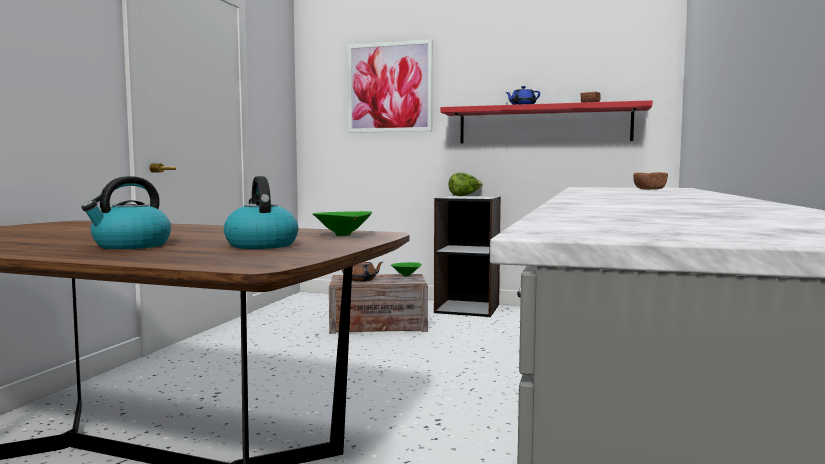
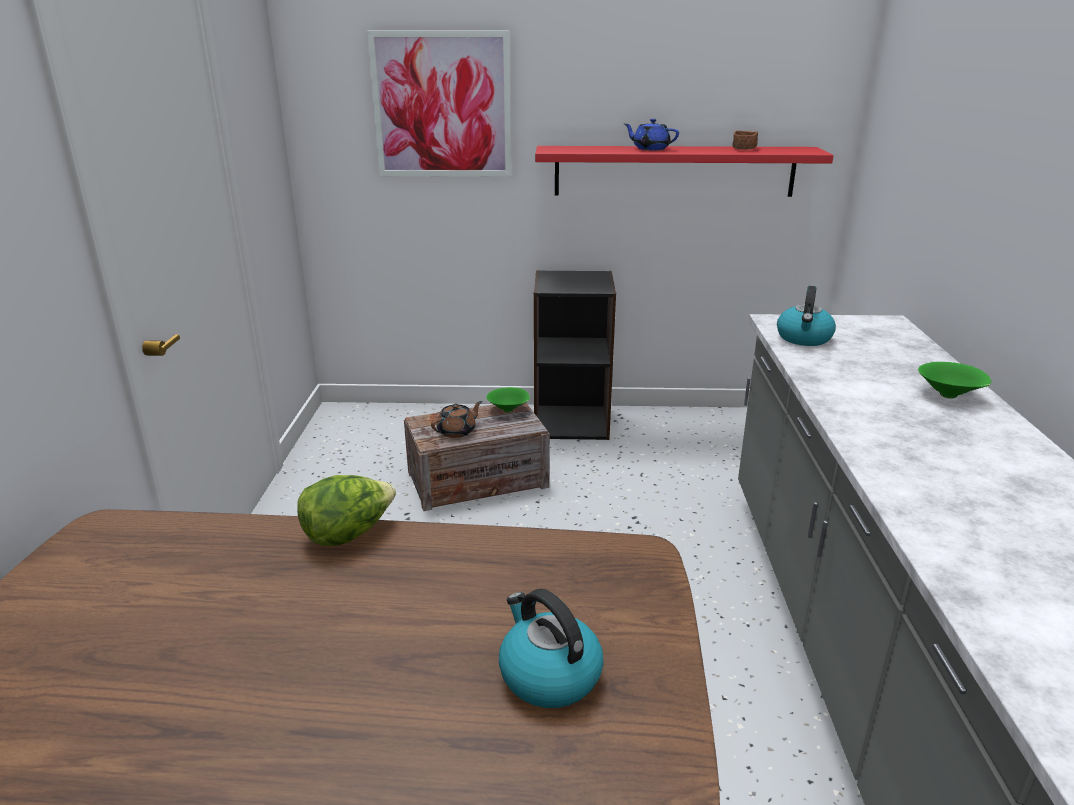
camera: 15 degrees left, 20 degrees up
kettle [81,176,171,249] -> kettle moved to [777,286,836,346]
green bowl [313,211,373,236] -> green bowl moved to [918,362,991,398]
lettuce [449,172,482,196] -> lettuce moved to [297,475,396,546]
brown bowl [633,172,668,190] -> none

